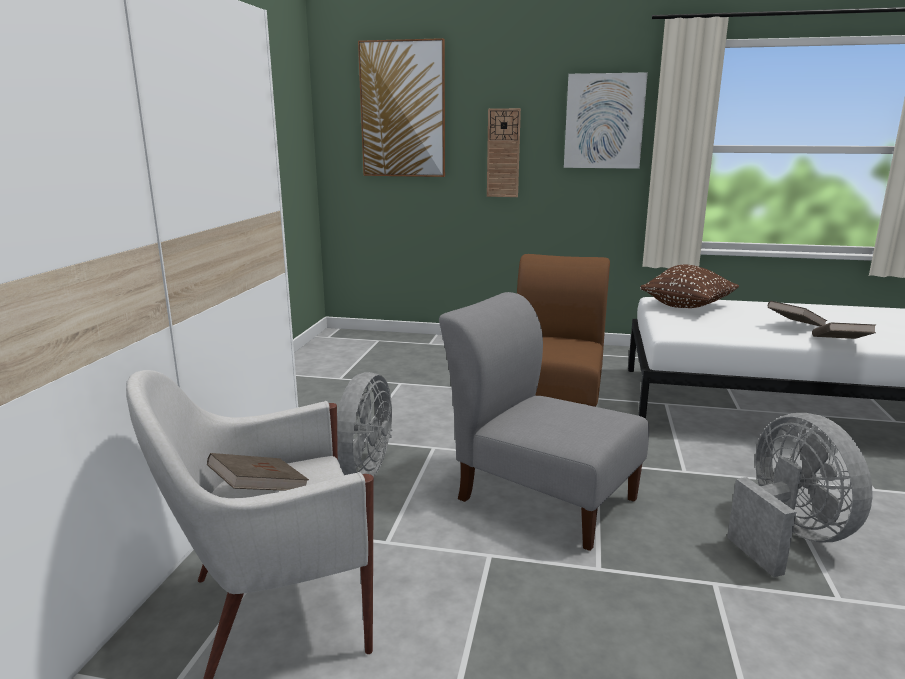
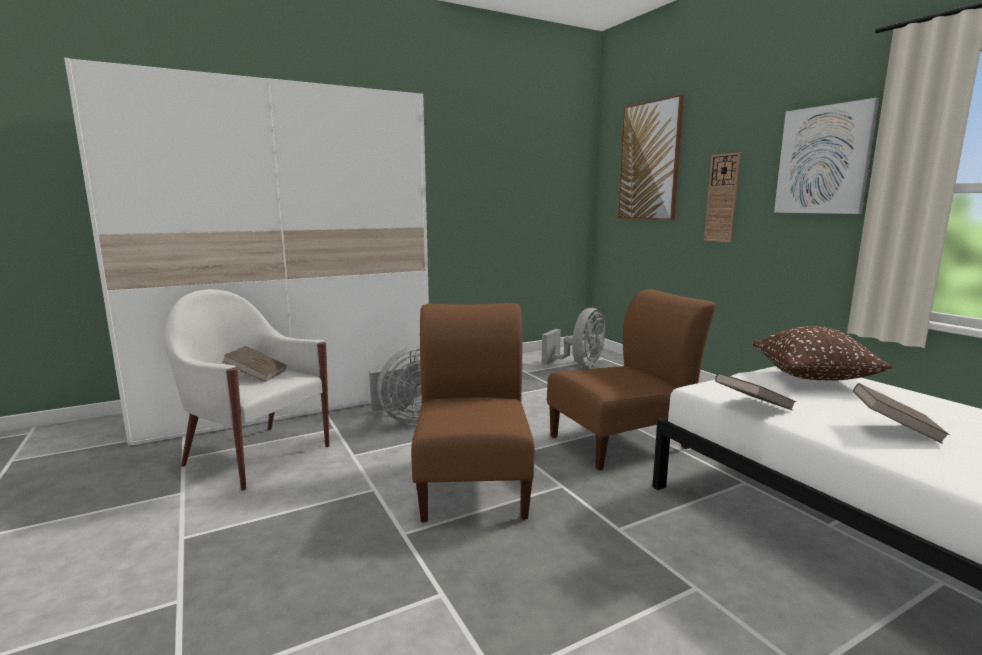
camera: 50 degrees right, 5 degrees down
grey chair [439,292,649,551] -> brown chair [411,303,534,523]
grey fan [727,413,873,577] -> grey fan moved to [542,308,605,367]
brown book [812,322,876,339] -> brown book moved to [715,373,796,411]

